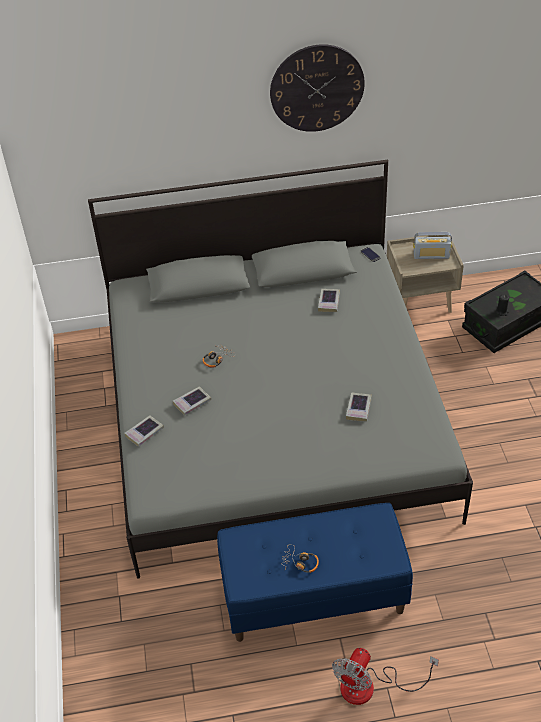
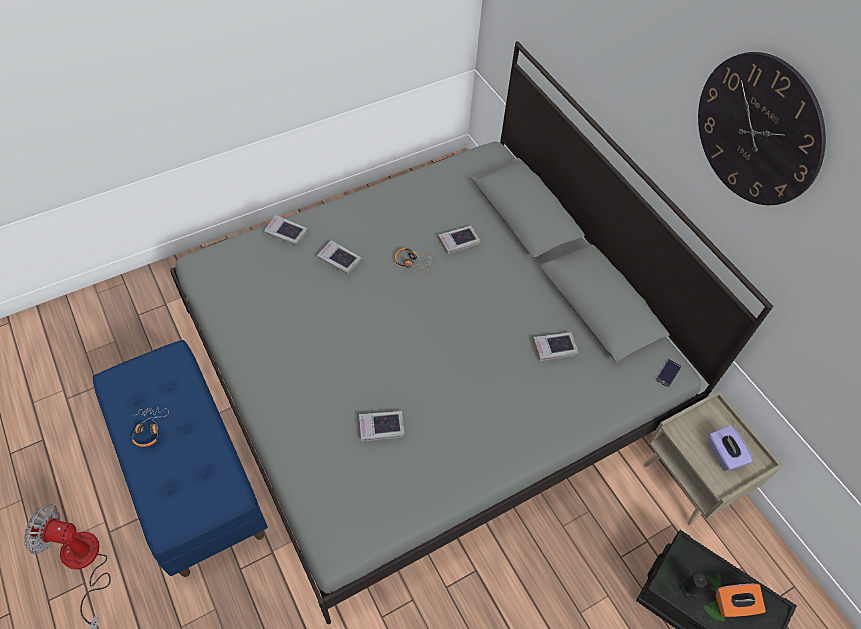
camera: 65 degrees right, 10 degrees up
radio [413,232,452,259] -> purple tissue box [709,425,753,471]
none -> book [438,226,481,254]
none -> orange tissue box [716,584,766,617]

